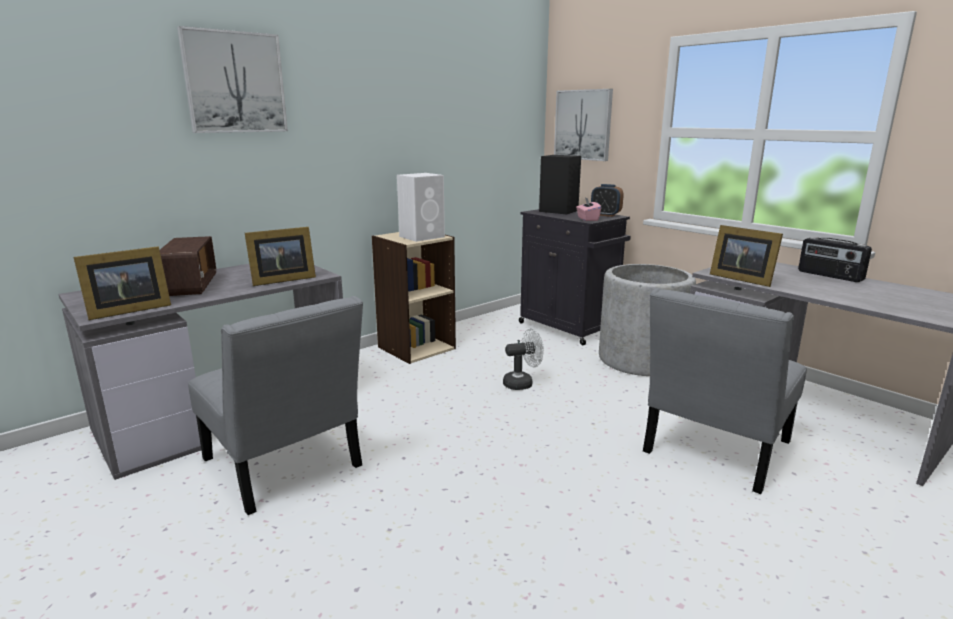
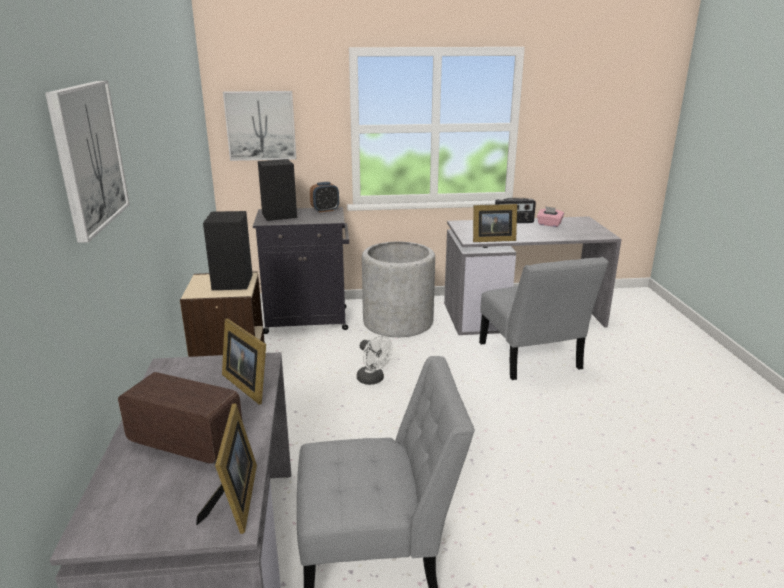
camera: 55 degrees left, 5 degrees up
picture frame [245,227,316,286] -> picture frame turned 135 degrees clockwise [222,318,266,405]
white speaker [397,173,445,242] -> black speaker [203,211,253,290]
white fan [503,328,544,390] -> white fan turned 120 degrees clockwise [357,336,393,385]
pink tissue box [576,197,601,221] -> pink tissue box moved to [537,206,564,227]

